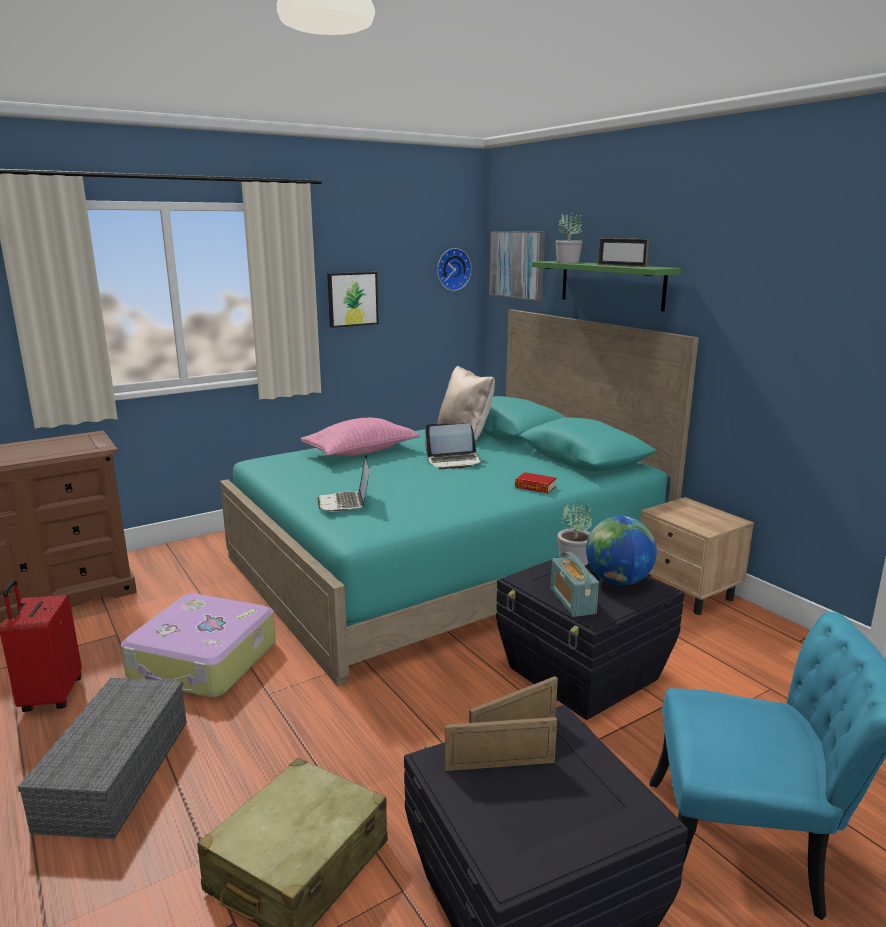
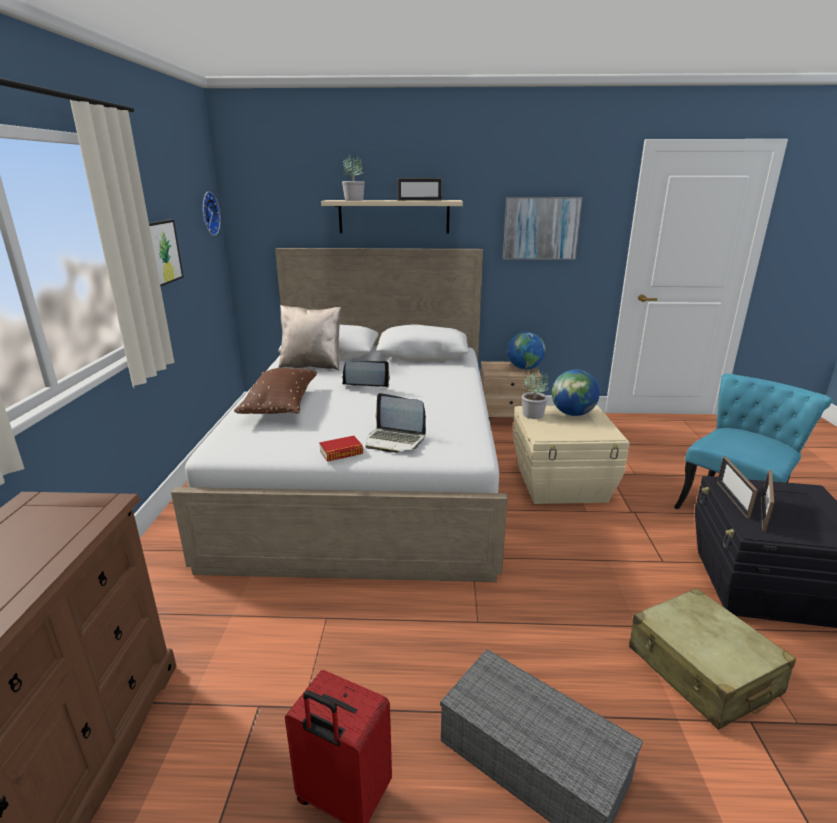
camera: 55 degrees left, 5 degrees up
suitcase [121,593,276,698] -> none
turquoise bed [220,310,699,686] -> white bed [171,248,508,582]
pink pillow [301,418,420,456] -> brown pillow [234,368,317,414]
laptop [425,423,484,470] -> laptop turned 120 degrees counterclockwise [341,361,390,387]
picture [489,231,545,301] -> picture moved to [503,197,583,260]
black storage box [496,557,684,720] -> beige storage box [513,405,630,504]
book [515,472,557,493] -> book moved to [319,436,363,462]
green shelf [532,261,682,312] -> beige shelf [321,200,463,234]
radio [551,552,599,617] -> none
none -> globe [507,332,546,370]

